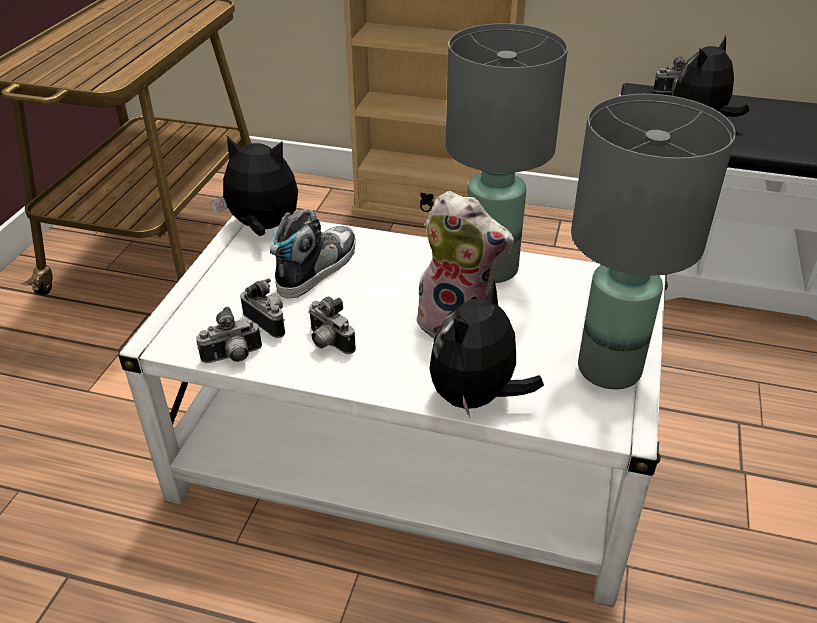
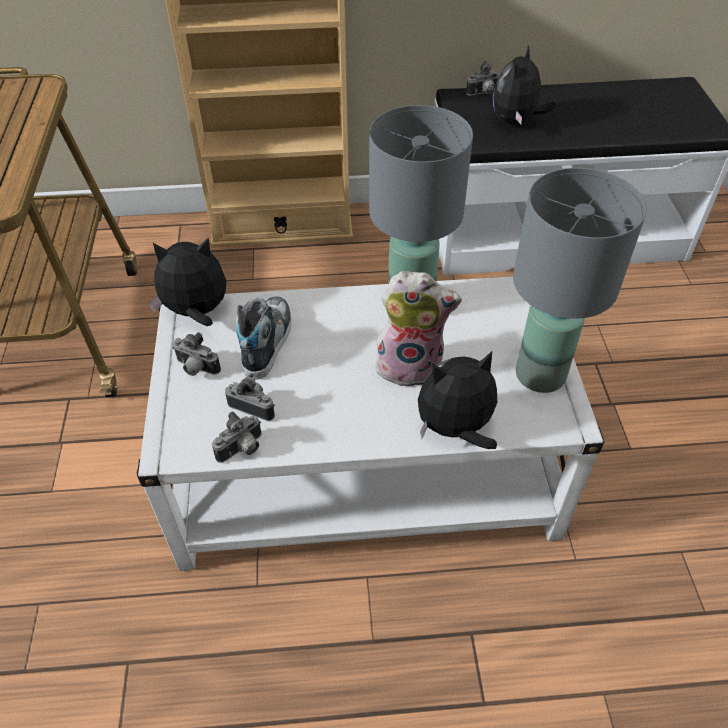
camera: 20 degrees left, 10 degrees up
camera [308,296,356,354] -> camera moved to [173,332,221,376]
plush toy [429,279,544,418] -> plush toy turned 60 degrees clockwise [418,351,497,449]

